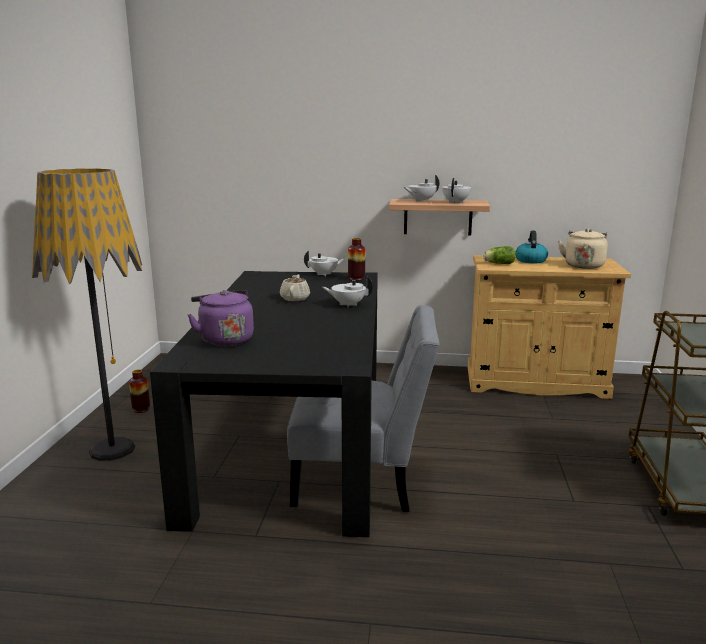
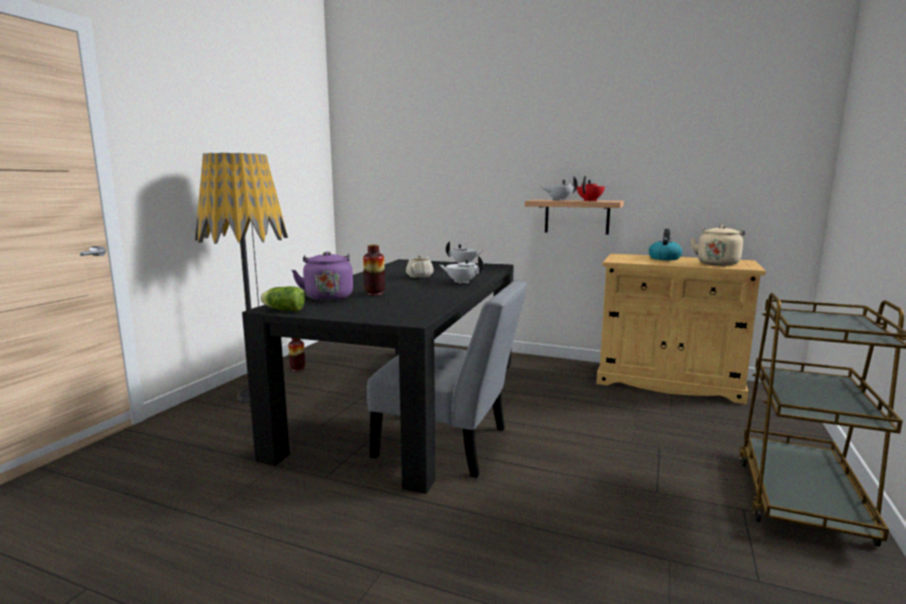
camera: 15 degrees right, 5 degrees down
vase [348,238,365,281] -> vase moved to [363,245,385,296]
white teapot [442,178,471,204] -> red teapot [577,176,605,201]
lettuce [483,246,516,264] -> lettuce moved to [261,286,305,311]

